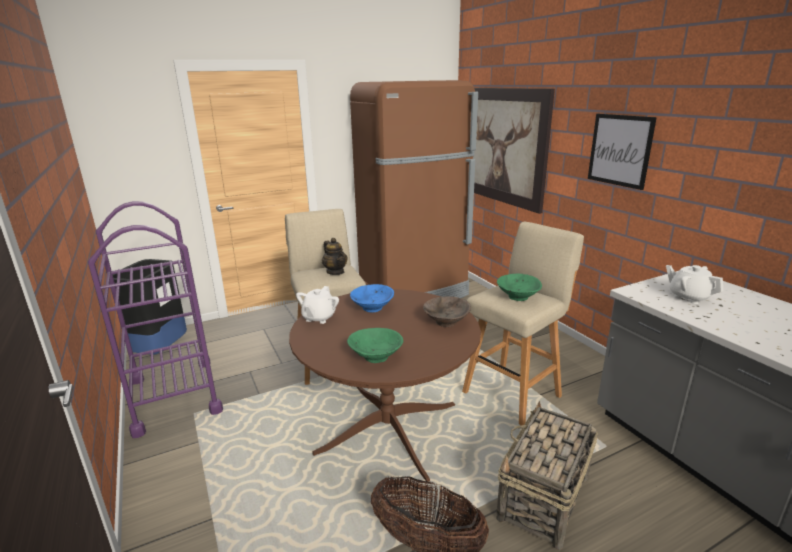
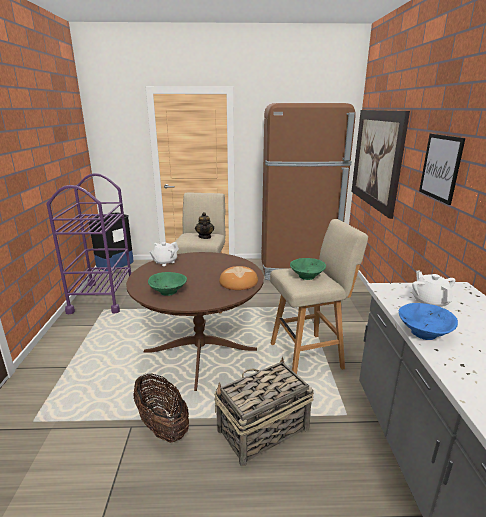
camera: 25 degrees right, 0 degrees up
blue bowl [350,284,394,312] -> blue bowl moved to [398,303,458,340]
brown bowl [423,296,471,327] -> bread [219,266,258,290]

